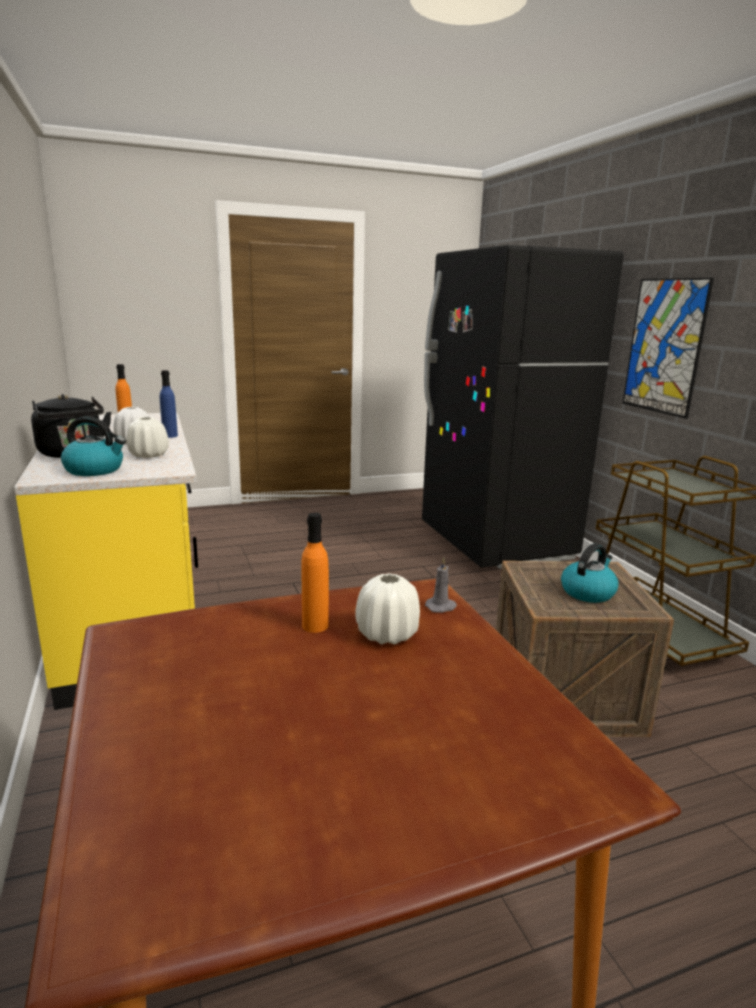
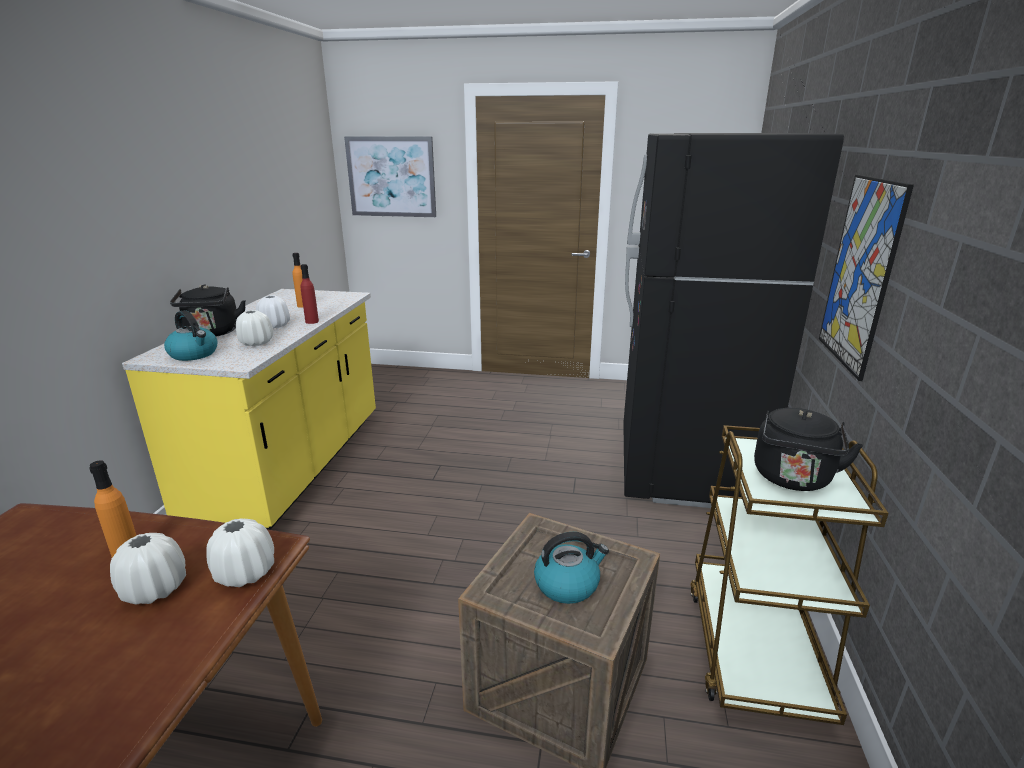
camera: 30 degrees right, 5 degrees up
blue bottle [160,370,178,438] -> red bottle [301,264,319,324]
grey candle [425,557,457,613] -> white vase [206,518,274,587]
none -> picture [344,136,436,217]
none -> black kettle [754,408,863,491]

